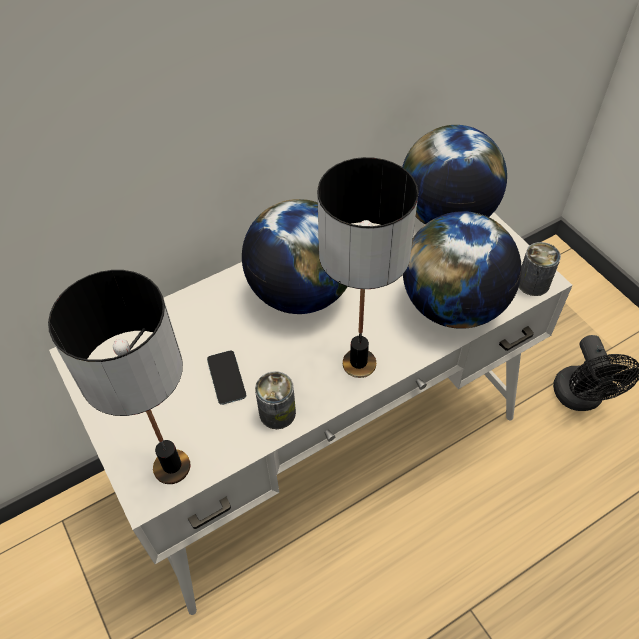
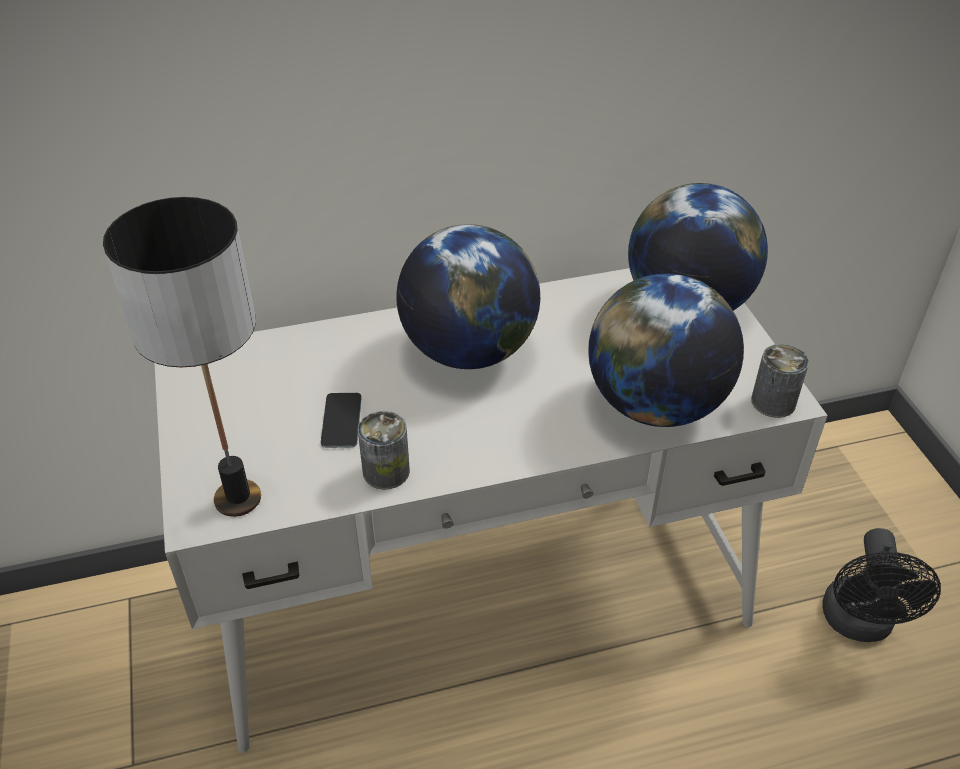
camera: 15 degrees right, 10 degrees down
table lamp [317,157,418,378] -> none

